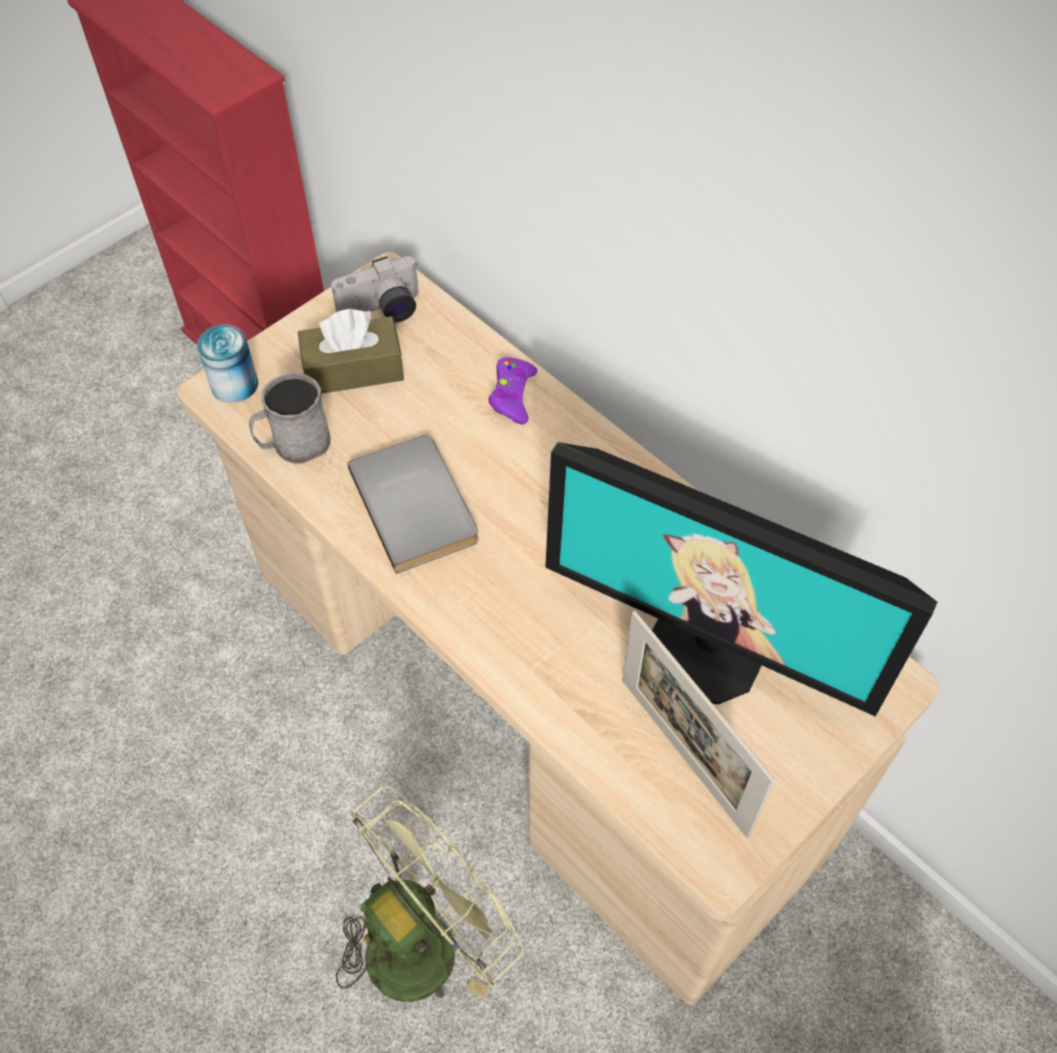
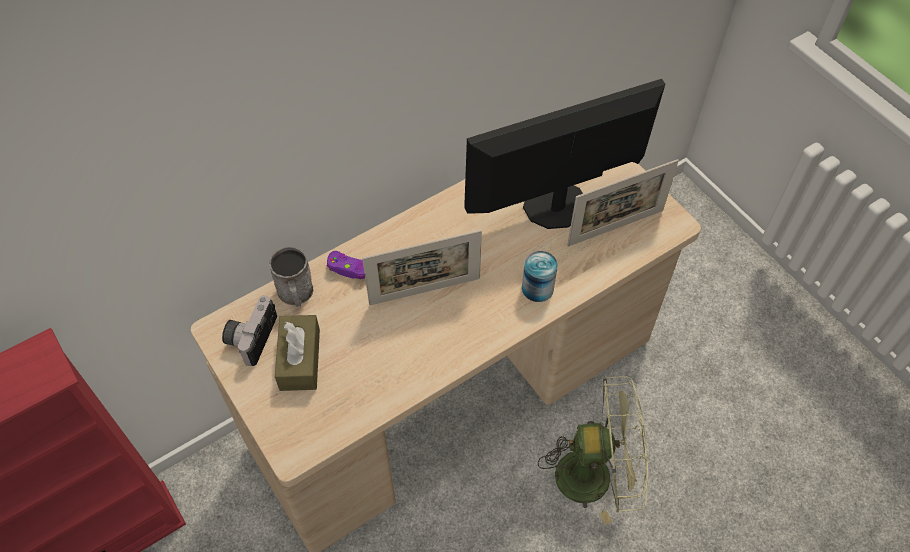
camera: 80 degrees left, 0 degrees up
can [197,324,258,403] -> can moved to [522,251,558,302]
grey mug [249,371,331,464] -> grey mug moved to [269,245,313,307]
camera [331,256,418,322] -> camera turned 150 degrees counterclockwise [222,295,277,366]
green fan [336,786,523,1002] -> green fan turned 120 degrees clockwise [538,376,648,525]
grey book [348,435,478,574] -> none
monitor [545,442,937,717] -> monitor turned 150 degrees counterclockwise [464,79,665,229]
none -> picture frame [362,230,482,305]

